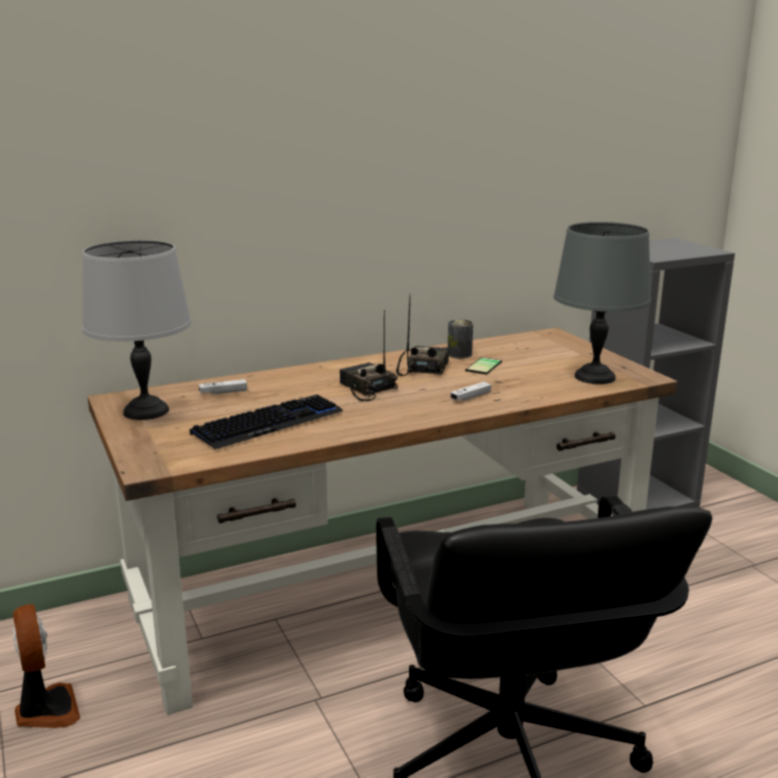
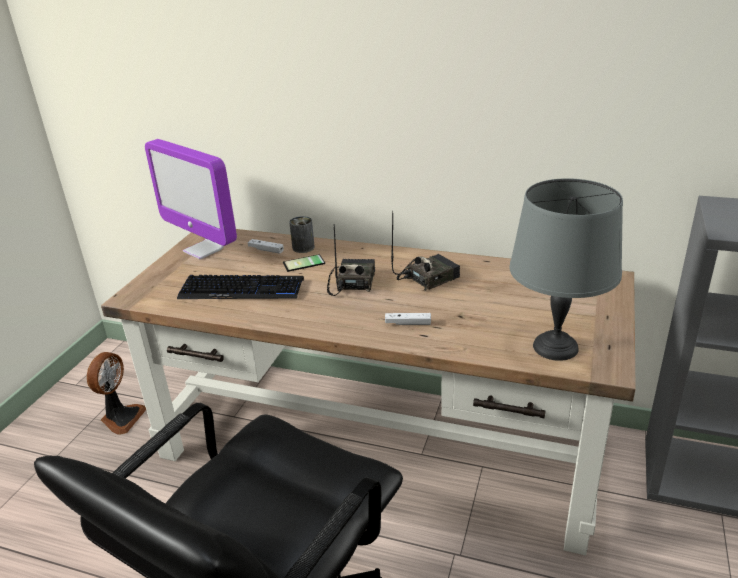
camera: 45 degrees right, 10 degrees up
grey table lamp [82,240,191,420] -> monitor [145,139,237,259]
can [448,319,473,359] -> can moved to [289,216,315,253]
phone [465,357,502,375] -> phone moved to [283,254,325,272]

